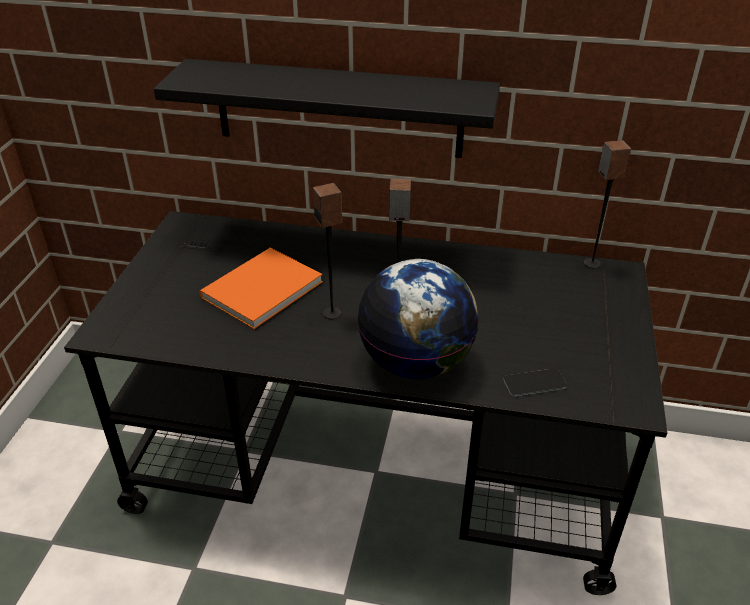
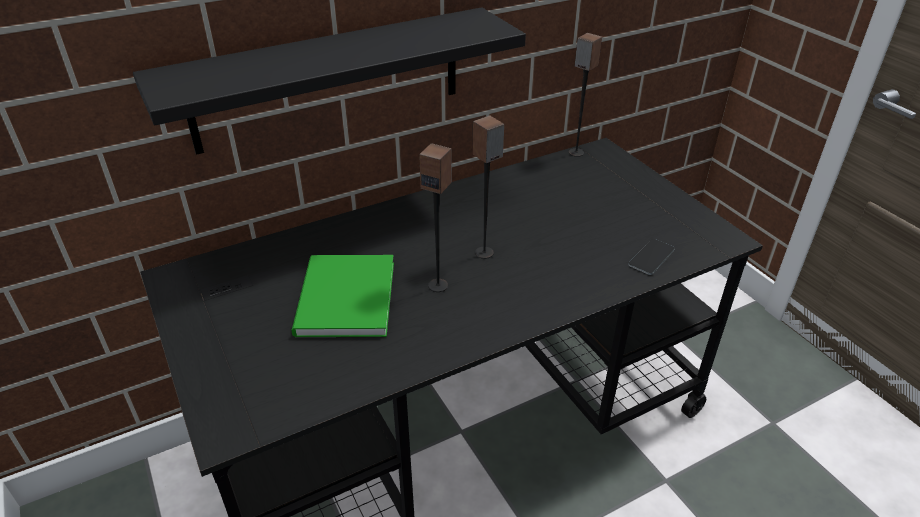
camera: 40 degrees left, 0 degrees up
orange book [199,248,323,329] -> green book [291,255,394,337]
globe [357,259,479,379] -> none

